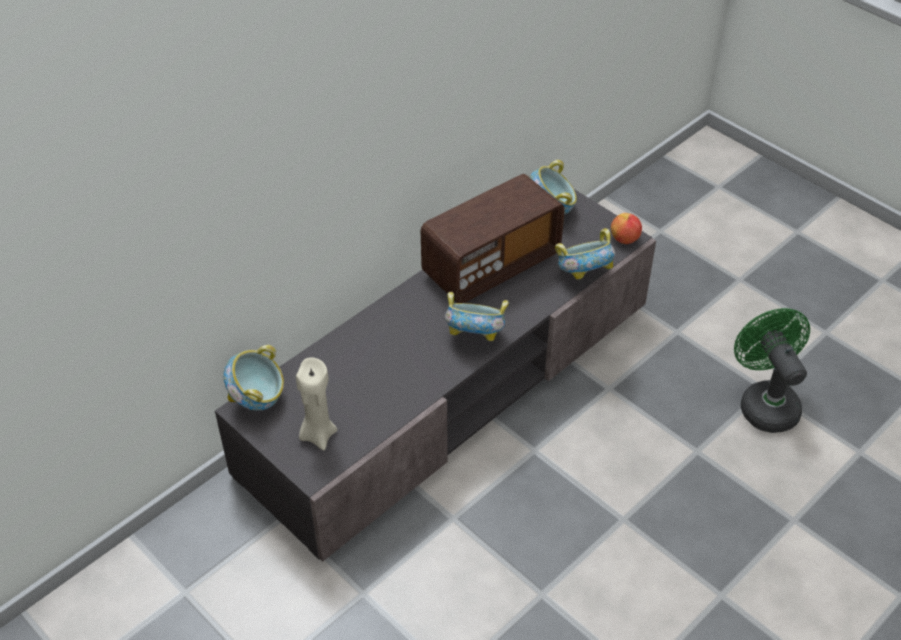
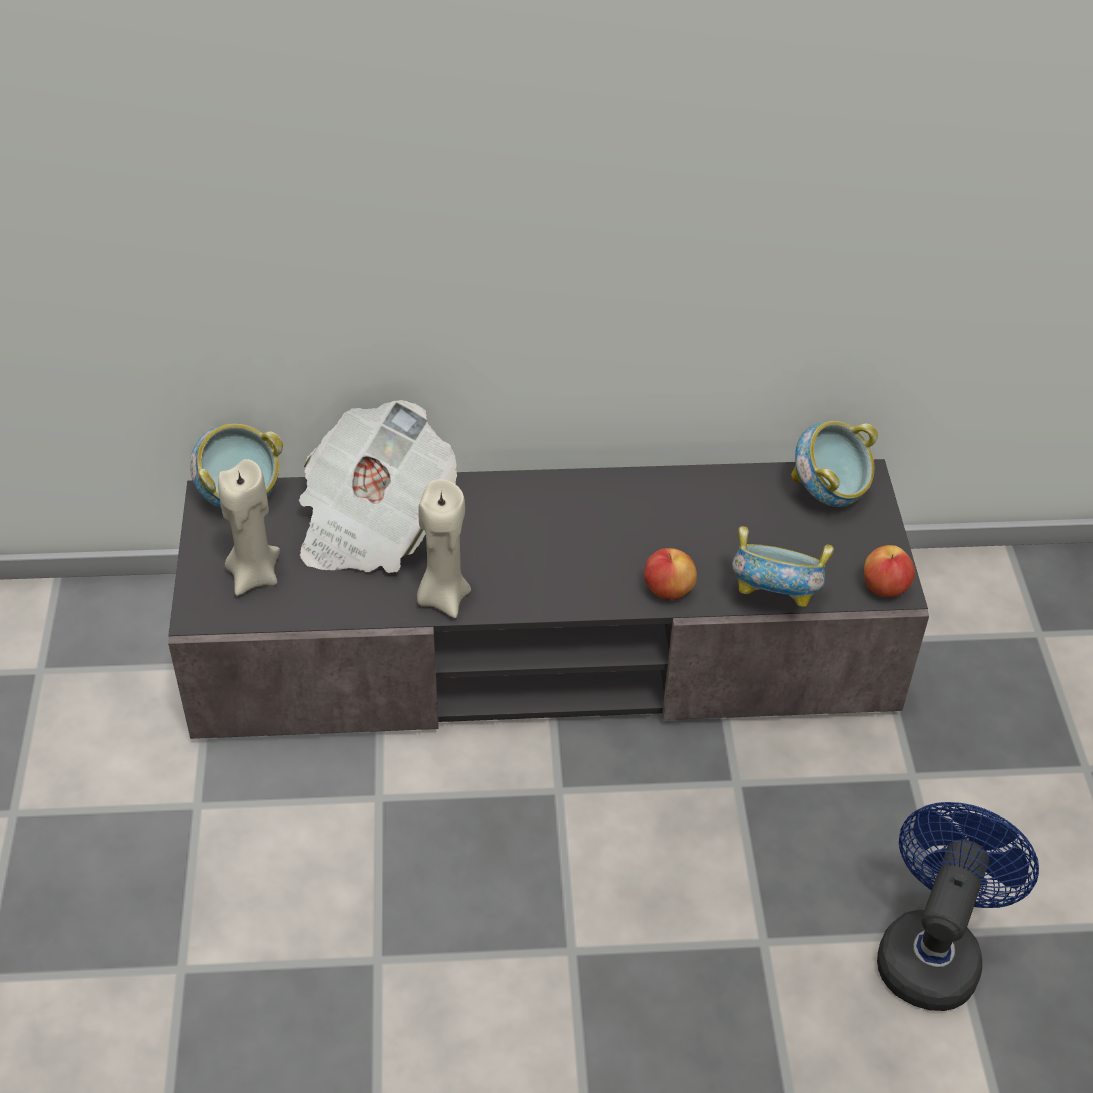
camera: 40 degrees right, 0 degrees up
radio [421,174,565,303] -> none
bowl [445,292,509,341] -> none
green fan [734,308,810,433] -> blue fan [877,802,1039,1011]
none -> newspaper [299,400,457,573]
none -> beige candle [417,479,471,618]
none -> apple [644,548,697,600]

